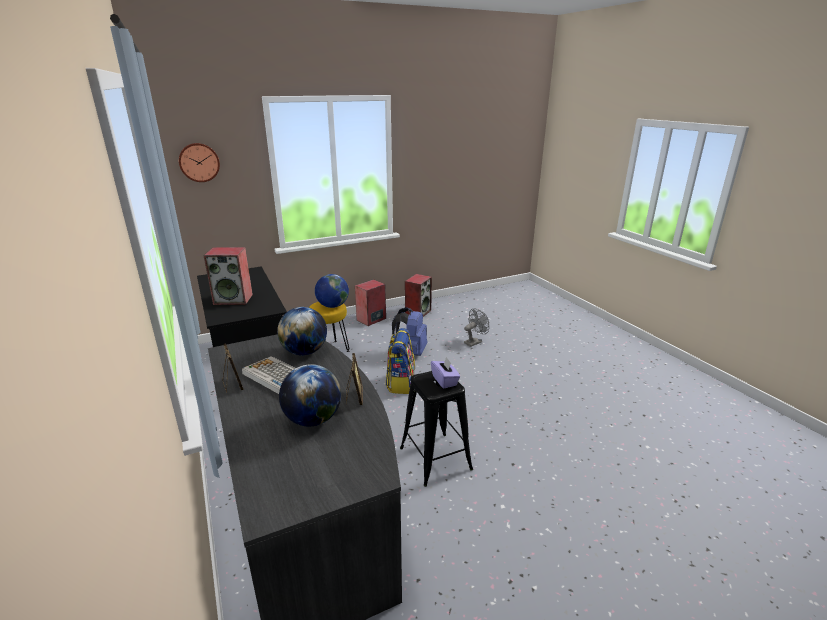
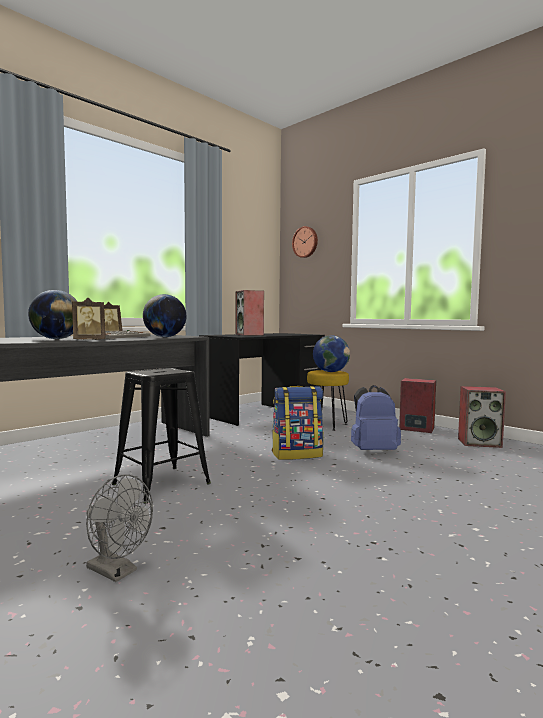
camera: 70 degrees right, 20 degrees down
purple tissue box [431,357,460,389] -> none
grey fan [464,308,489,347] -> grey fan moved to [86,474,153,582]

